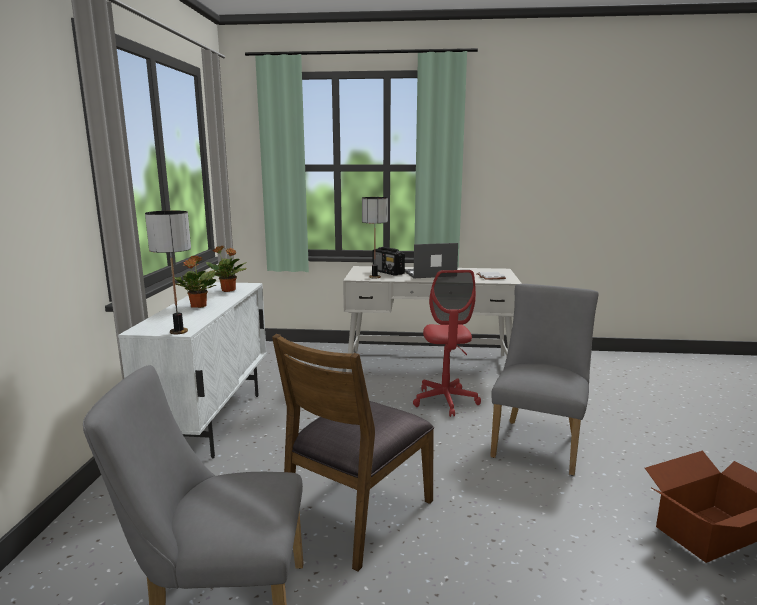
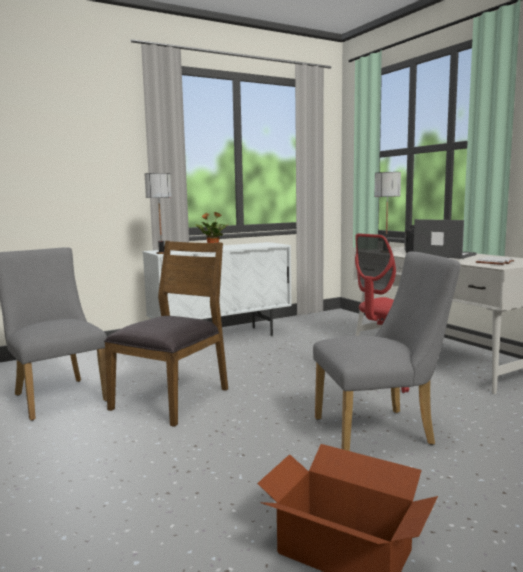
camera: 55 degrees right, 5 degrees down
potted plant [206,246,247,292] -> none
brown chair [272,334,434,572] -> brown chair turned 120 degrees clockwise [104,241,228,427]

